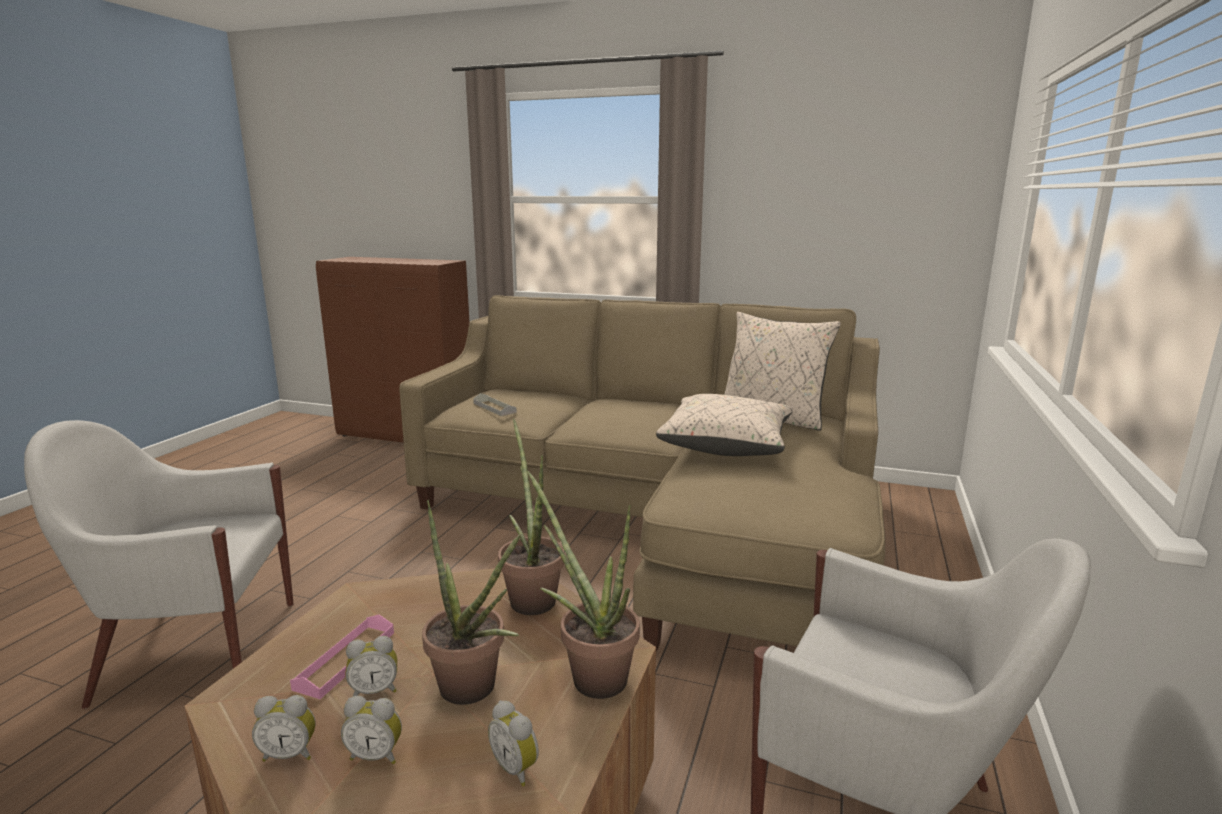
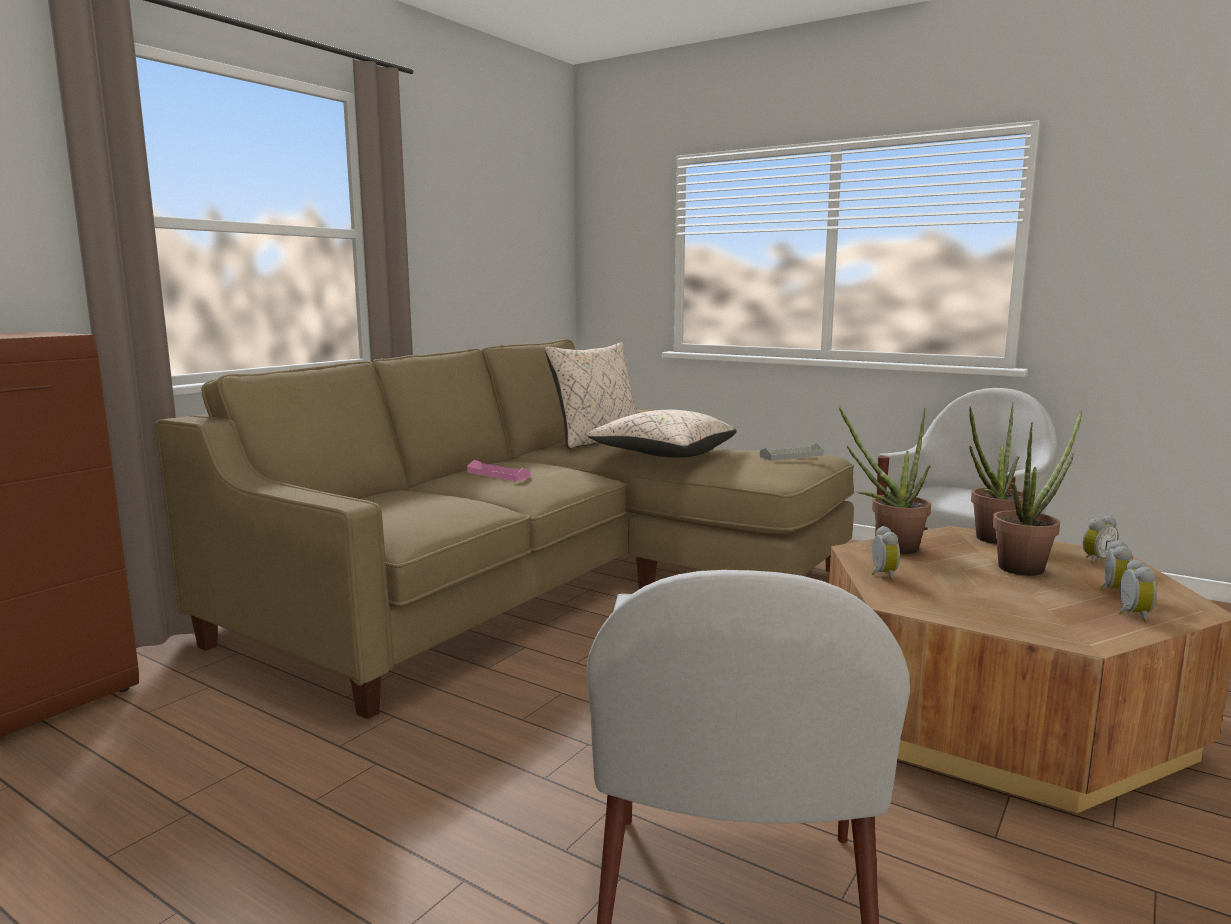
camera: 75 degrees left, 5 degrees down
pink tray [290,615,394,699] -> pink tray moved to [467,460,530,481]
alarm clock [346,636,397,696] -> alarm clock moved to [871,526,900,580]
grey tray [473,393,517,416] -> grey tray moved to [760,443,824,461]

